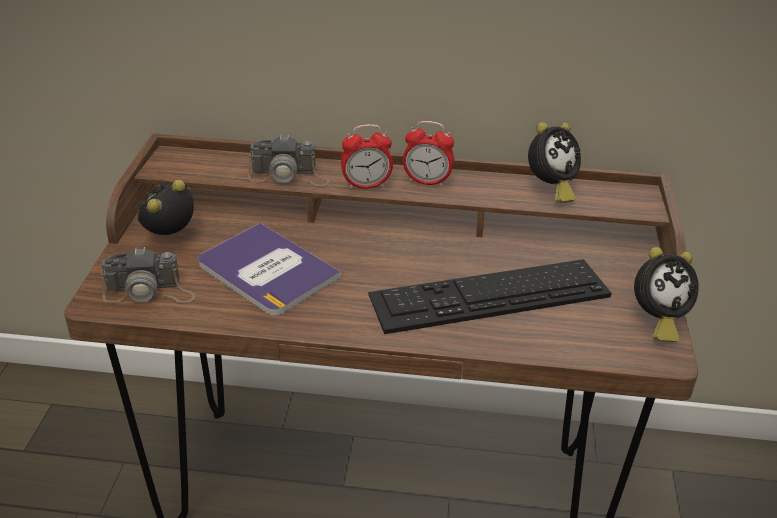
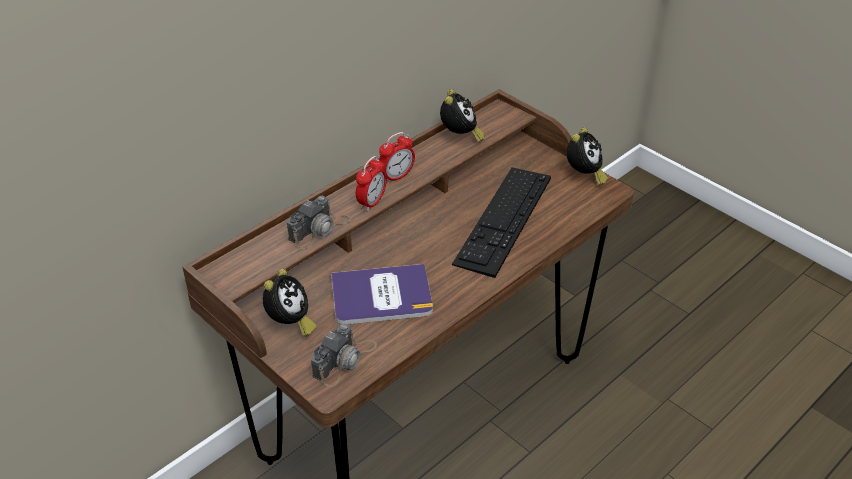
camera: 50 degrees left, 5 degrees up
alarm clock [138,180,194,235] -> alarm clock turned 150 degrees counterclockwise [263,269,317,337]

